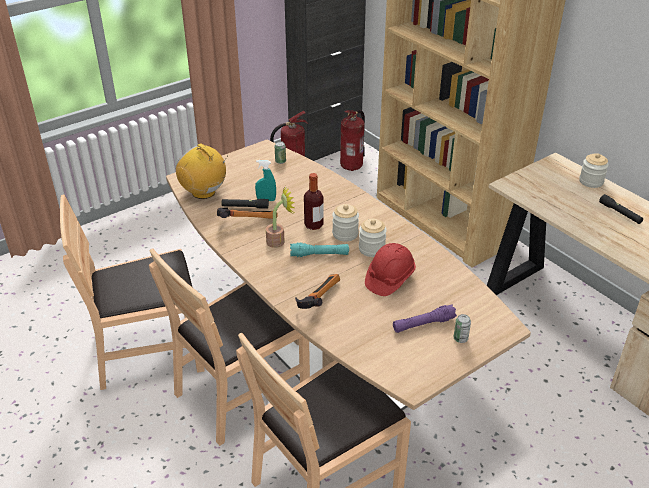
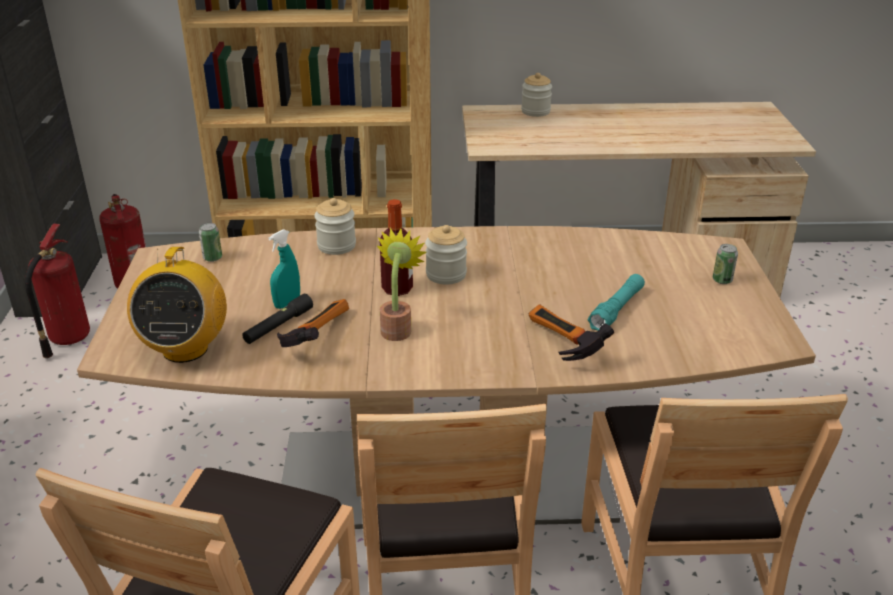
camera: 55 degrees left, 5 degrees down
radio [175,143,228,199] -> radio turned 75 degrees counterclockwise [127,247,227,363]
turquoise flashlight [290,243,349,257] -> turquoise flashlight moved to [587,274,645,331]
jar [359,219,387,257] -> jar moved to [315,198,356,255]
red hard hat [365,243,416,296] -> none
purple flashlight [393,304,457,333] -> none
black flashlight [599,194,643,224] -> none

